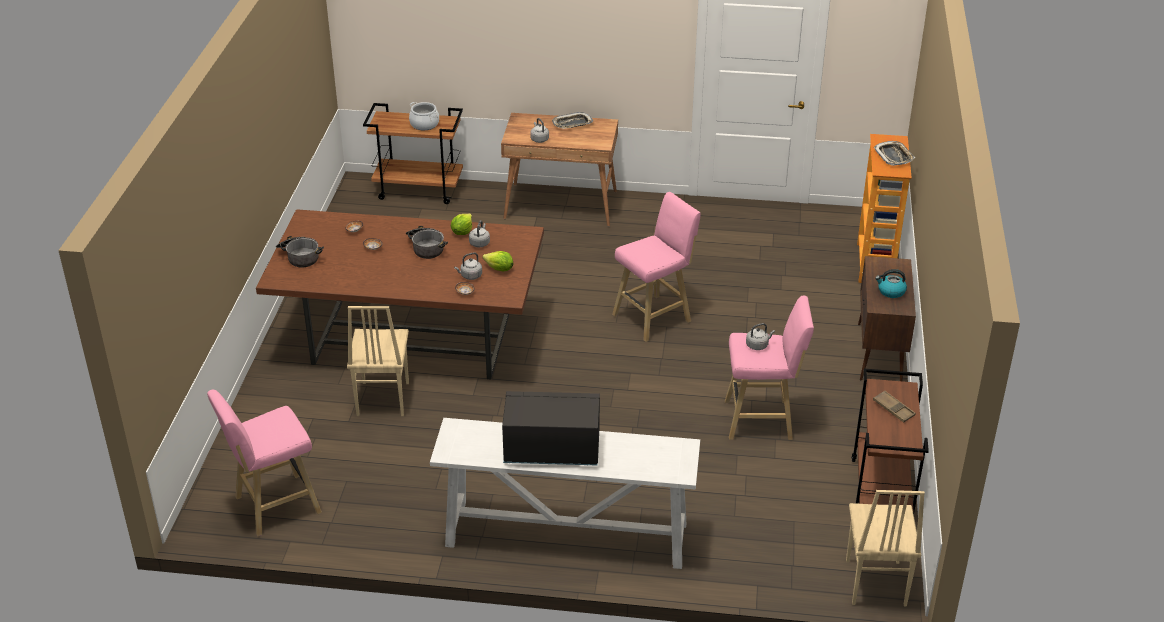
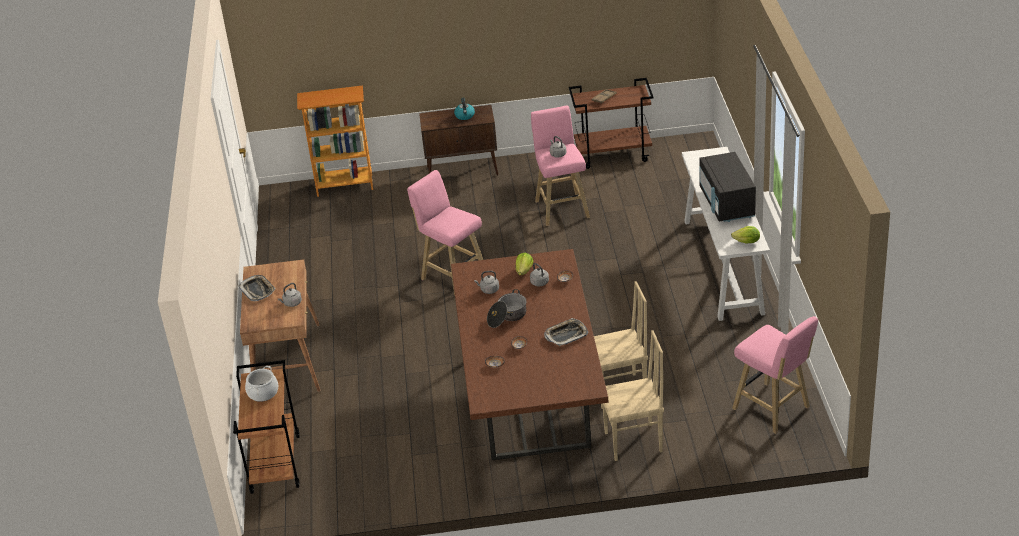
camera: 100 degrees left, 0 degrees up
cooking pot [276,236,324,268] -> none
lettuce [451,213,472,235] -> lettuce moved to [731,226,760,243]
beige chair [846,490,925,607] -> beige chair moved to [602,330,664,461]
tray [874,141,915,166] -> tray moved to [544,318,589,346]

